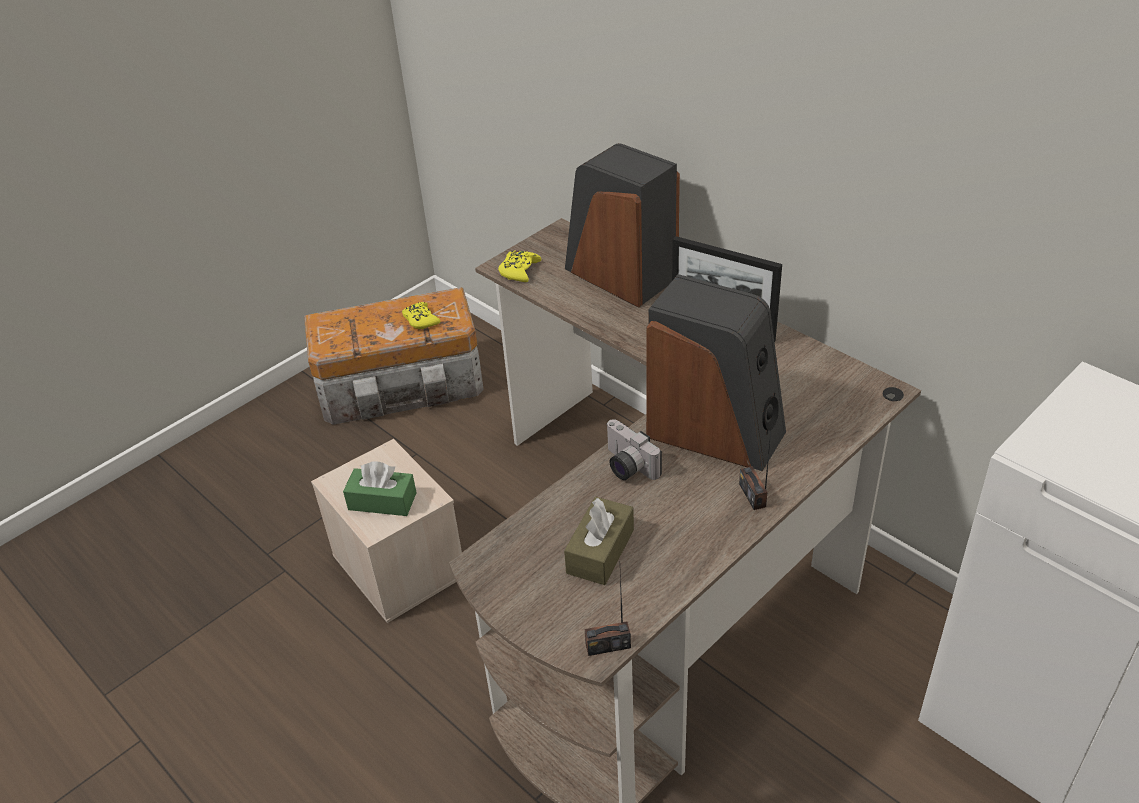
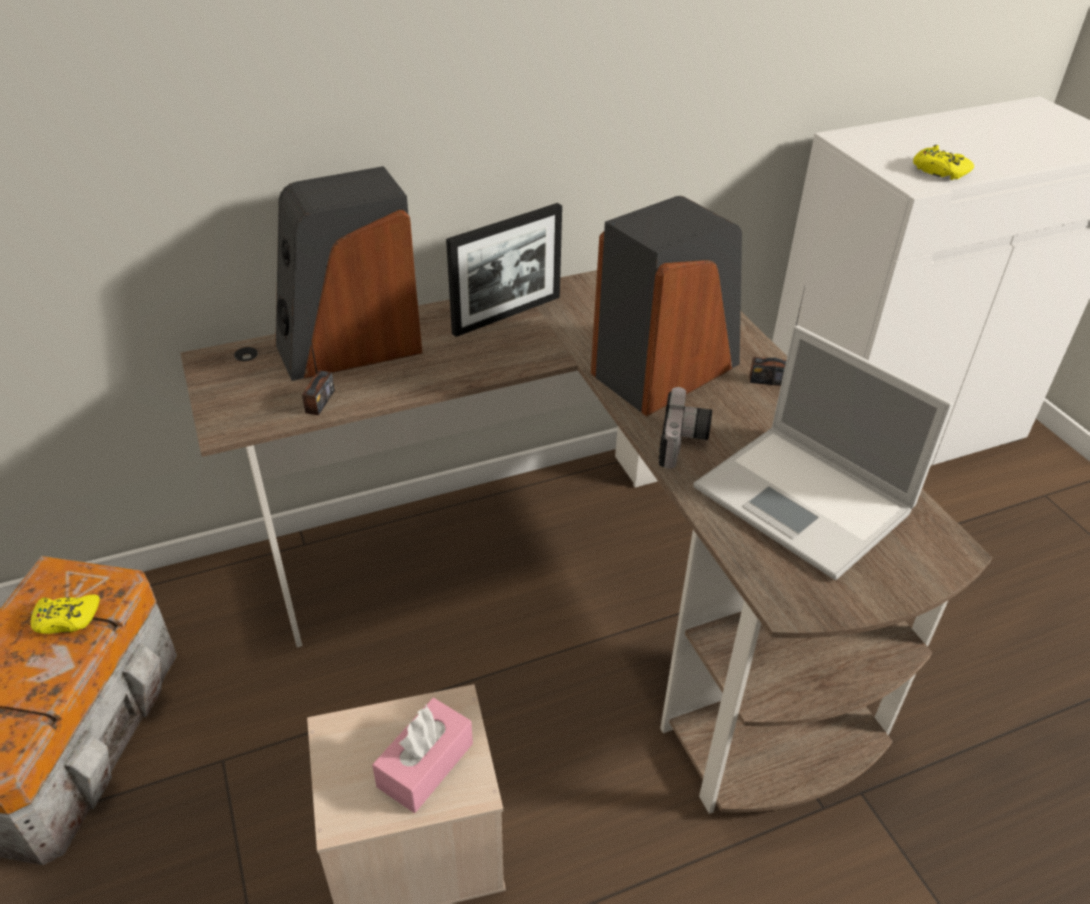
camera: 70 degrees left, 0 degrees up
green tissue box [343,461,417,516] -> pink tissue box [372,698,473,813]
yellow game controller [498,250,542,282] -> yellow game controller moved to [913,145,974,180]
brown tissue box [564,497,634,585] -> laptop [693,325,954,580]
radio [585,572,631,656] -> radio moved to [302,297,335,415]
camera [606,419,662,480] -> camera turned 60 degrees counterclockwise [659,387,712,469]

